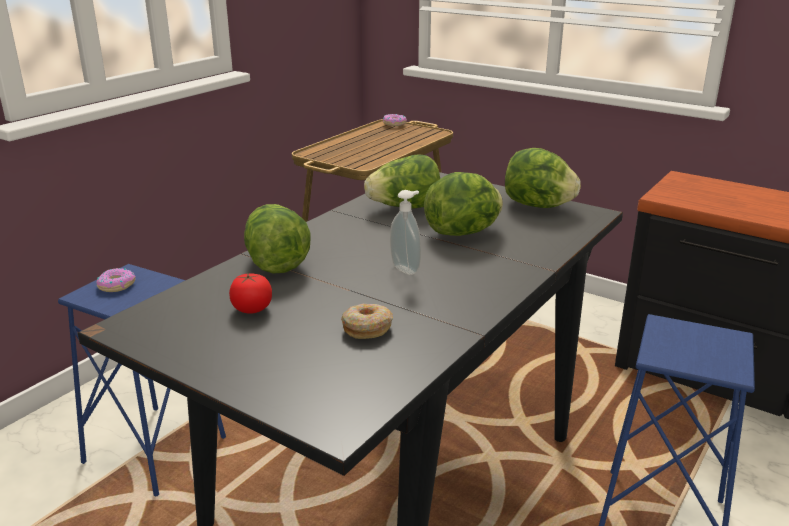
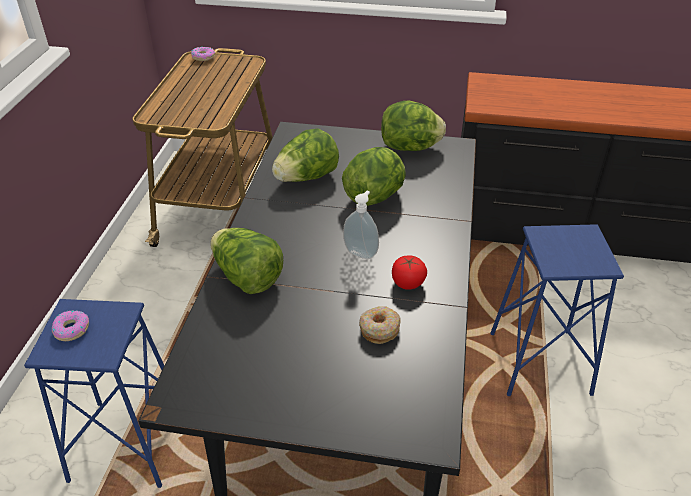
camera: 25 degrees left, 15 degrees up
tomato [229,273,272,314] -> tomato moved to [392,256,427,290]

